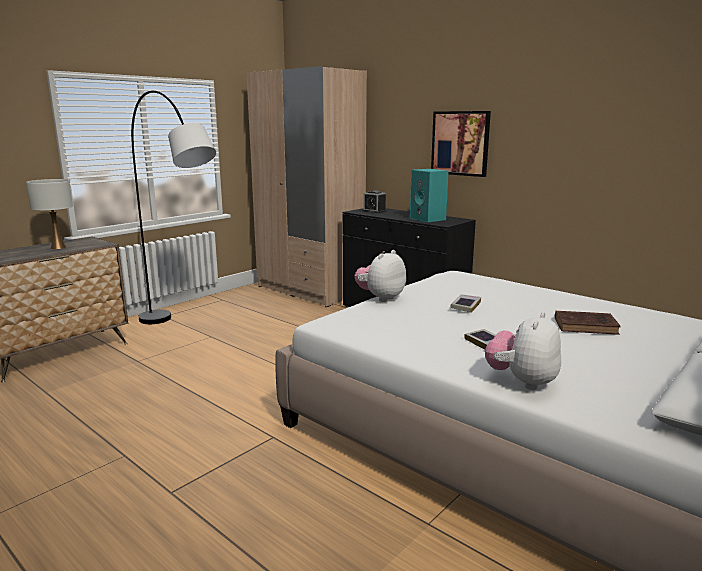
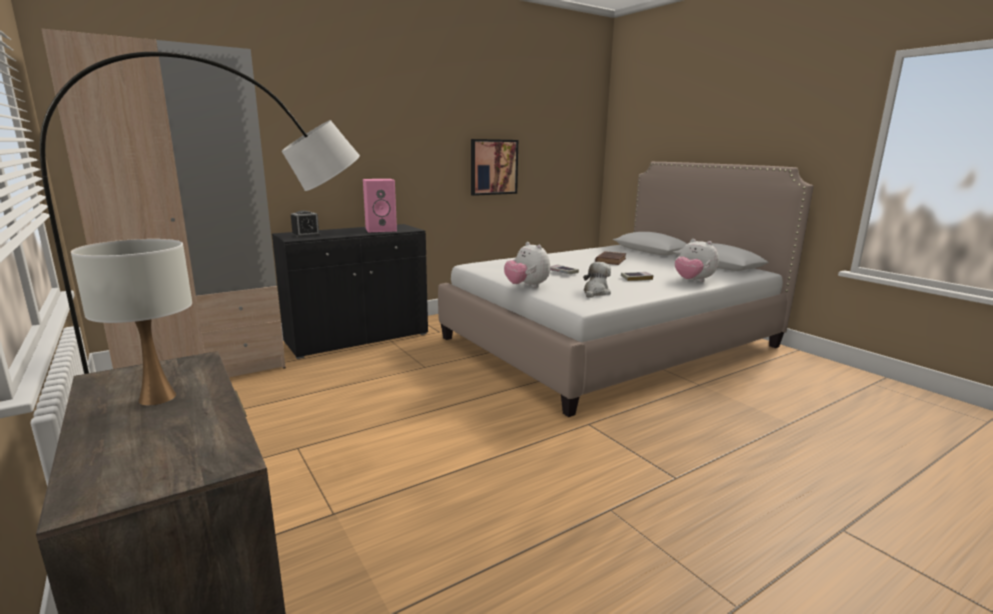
camera: 75 degrees left, 0 degrees up
turquoise speaker [410,169,449,222] -> pink speaker [363,179,397,233]
picture [431,111,491,177] -> picture moved to [471,139,518,196]
none -> plush toy [583,262,611,298]

